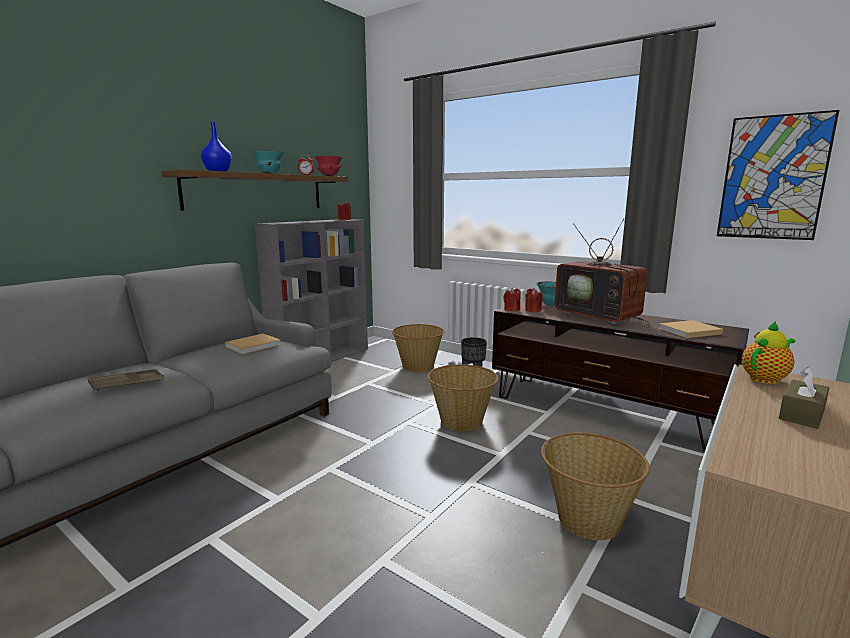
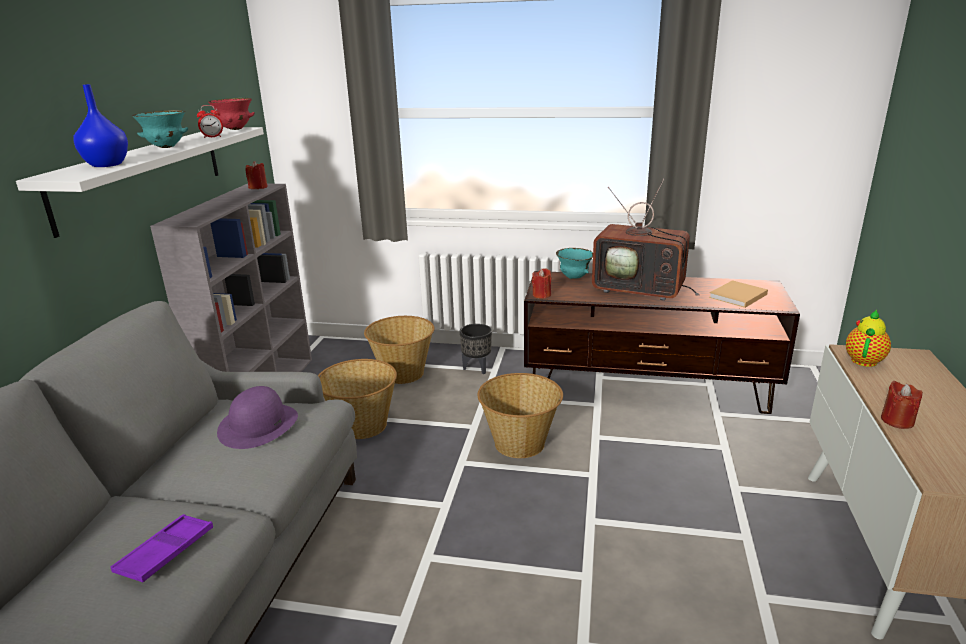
camera: 25 degrees left, 10 degrees up
brown tray [88,369,164,391] -> purple tray [111,514,213,582]
brown shelf [161,170,348,211] -> white shelf [16,127,264,238]
beige book [225,334,281,354] -> purple hat [217,386,298,449]
red candle [525,288,542,312] -> red candle moved to [881,381,923,429]
basket [541,433,650,540] -> basket moved to [318,359,397,439]
picture [717,110,839,240] -> none
brown tissue box [779,367,830,429] -> none

